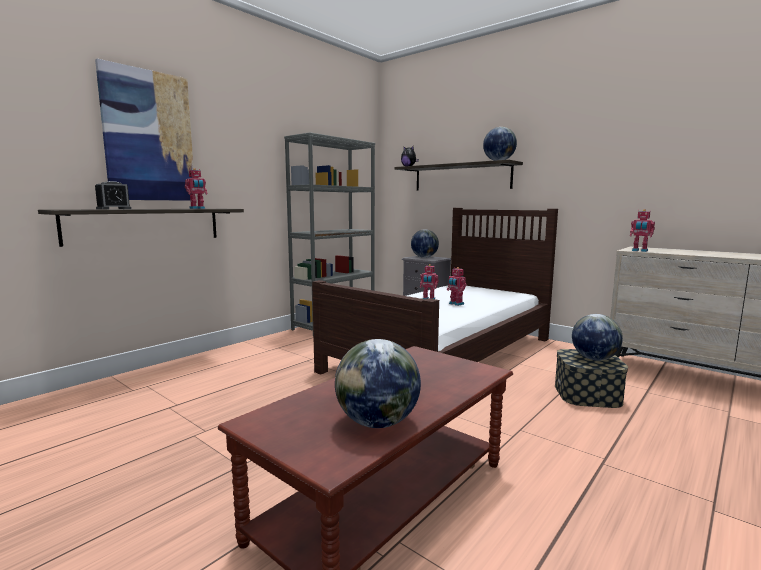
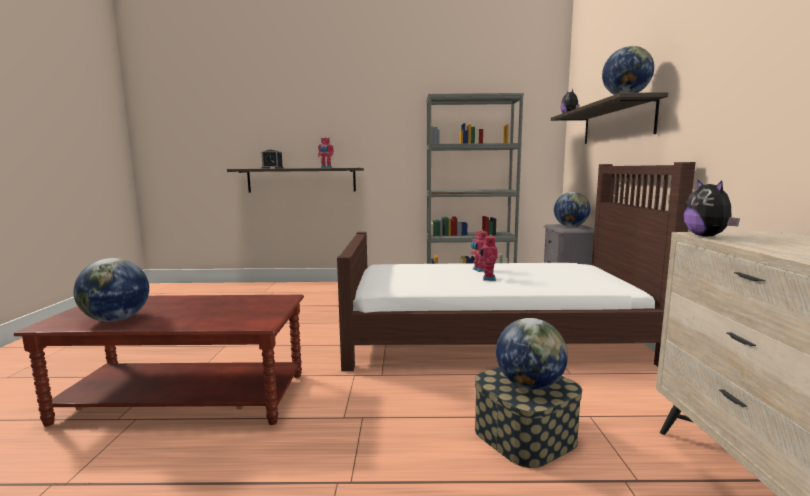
camera: 50 degrees right, 0 degrees up
picture [95,59,194,201] -> none
toy robot [630,209,655,252] -> plush toy [683,180,740,237]

